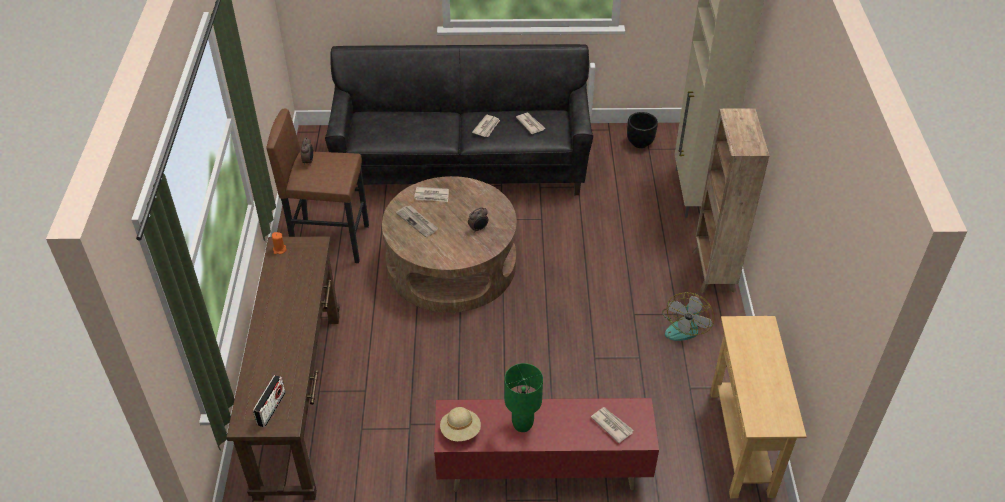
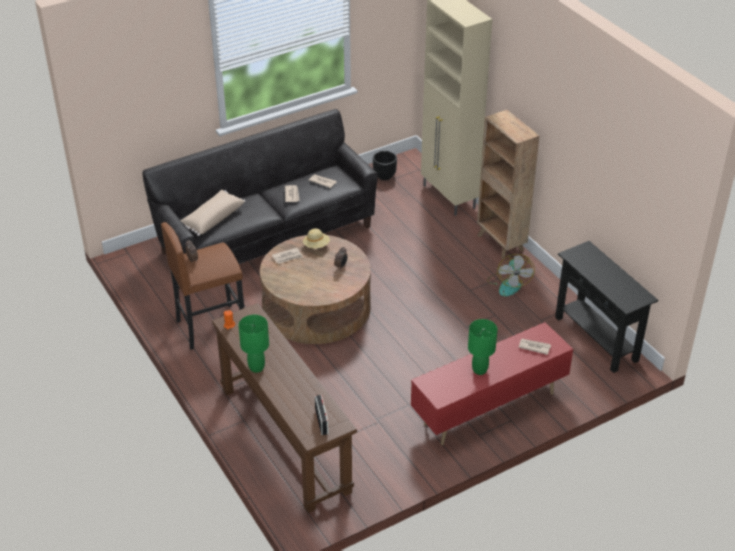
camera: 30 degrees left, 5 degrees down
newspaper [396,205,438,237] -> none
beige hat [440,407,481,441] -> beige hat moved to [303,228,330,249]
beige console table [710,316,807,498] -> black console table [555,241,658,373]
none -> beige pillow [180,190,245,236]
none -> green table lamp [239,315,269,373]

